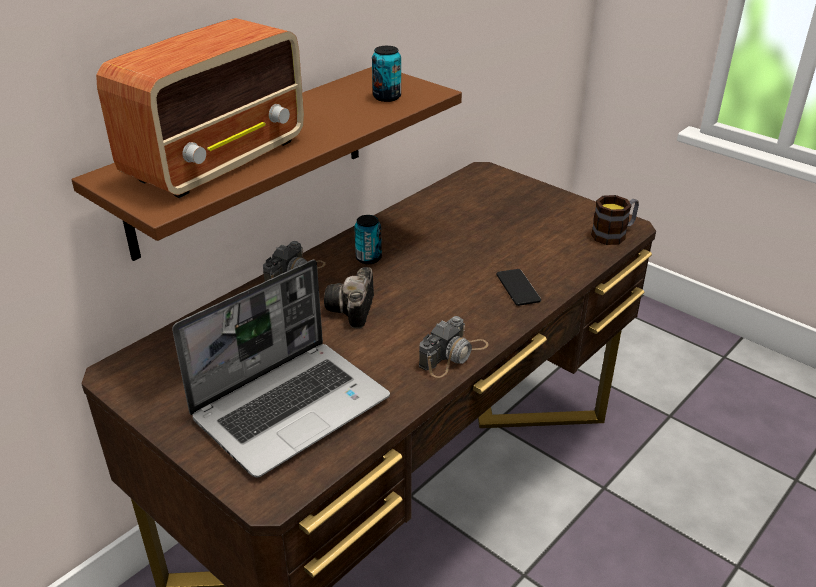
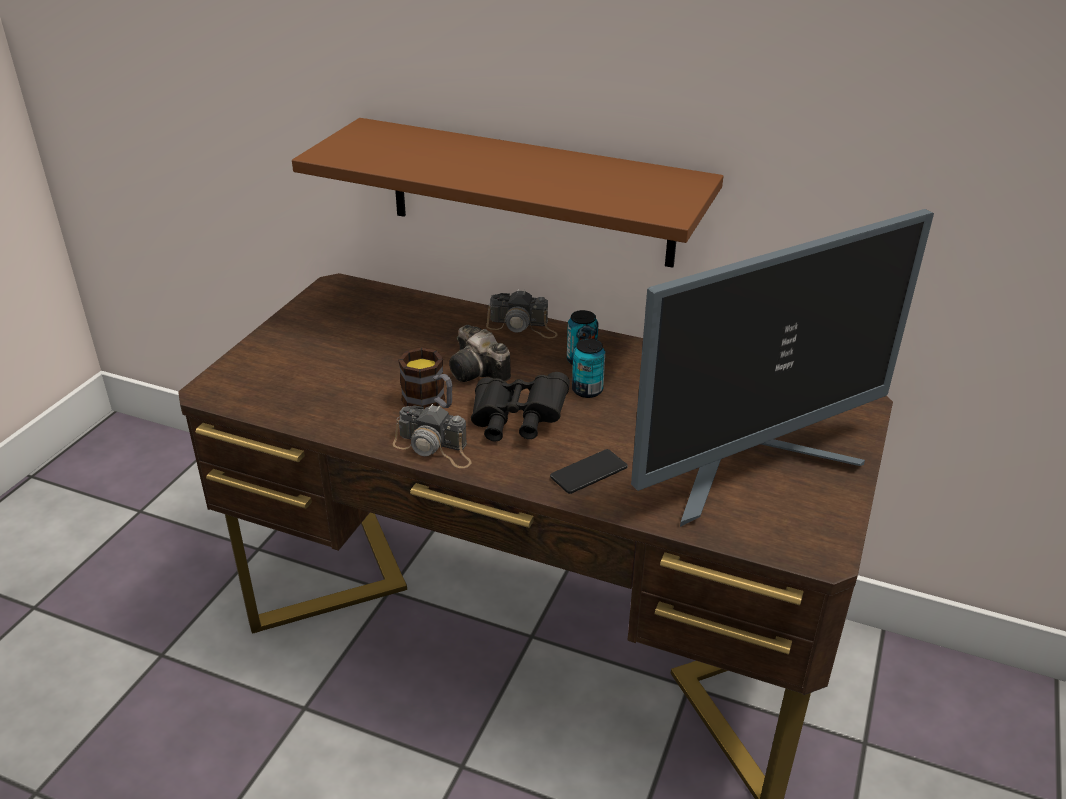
camera: 70 degrees right, 0 degrees up
radio [96,18,304,198] -> none
laptop [172,260,390,478] -> none
camera [324,267,374,328] -> camera turned 120 degrees counterclockwise [449,325,511,382]
can [372,46,401,102] -> can moved to [572,338,605,398]
mug [591,195,639,245] -> mug moved to [398,348,452,409]
none -> black binoculars [471,372,570,441]
none -> monitor [631,209,934,527]

